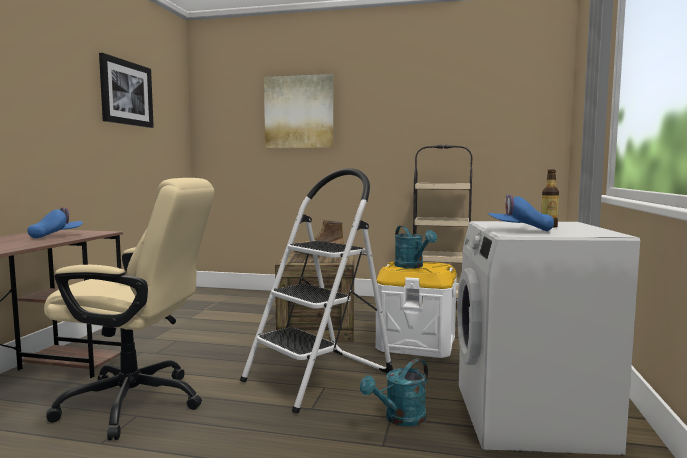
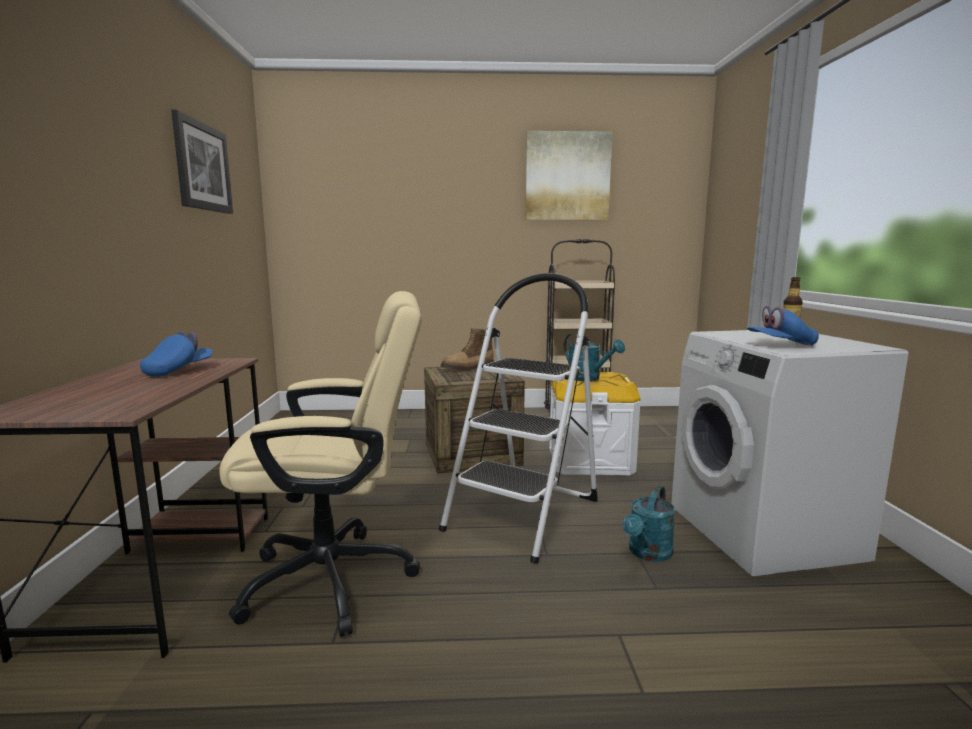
camera: 15 degrees left, 5 degrees up
picture [264,74,333,148] -> picture moved to [525,131,612,220]

